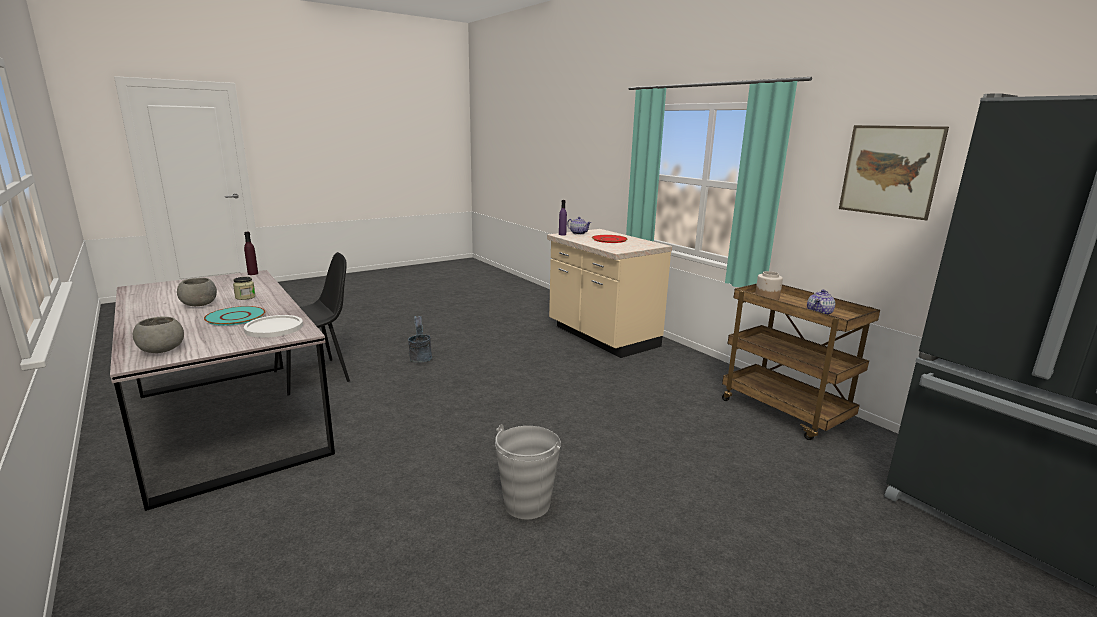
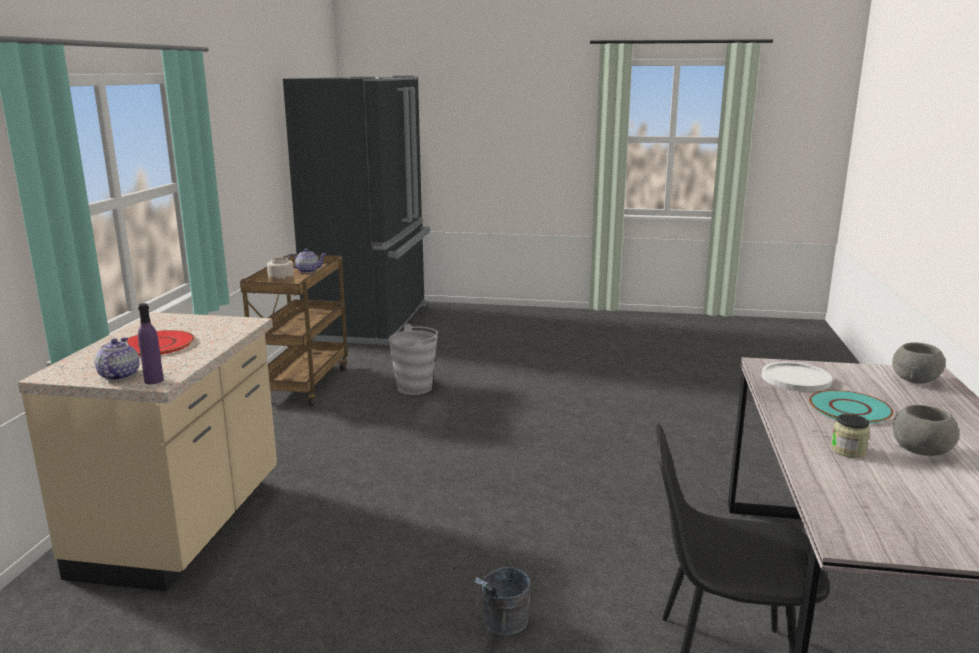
camera: 135 degrees left, 0 degrees up
purple bottle [244,232,258,275] -> none
grey bucket [495,424,561,519] -> grey bucket moved to [389,324,438,395]
picture [839,125,949,220] -> none

